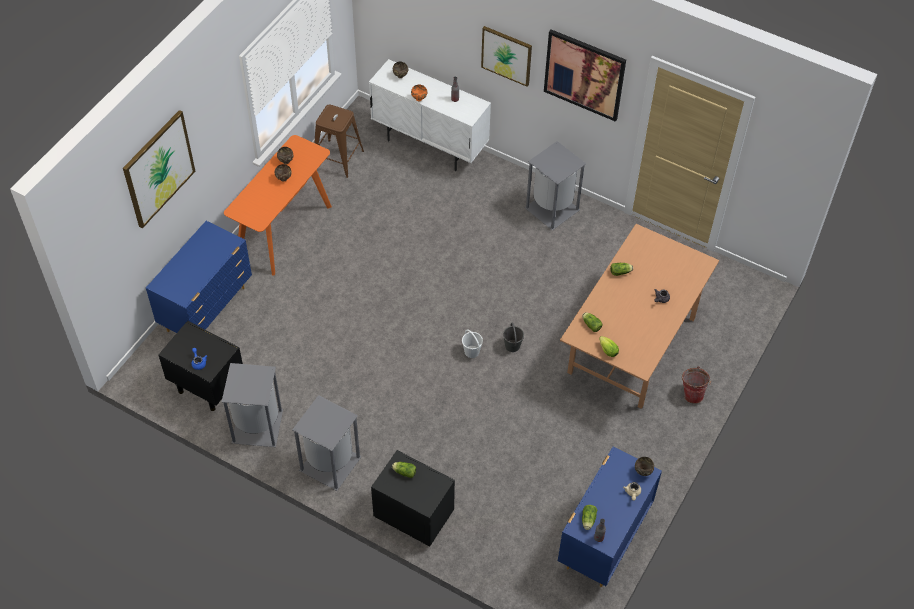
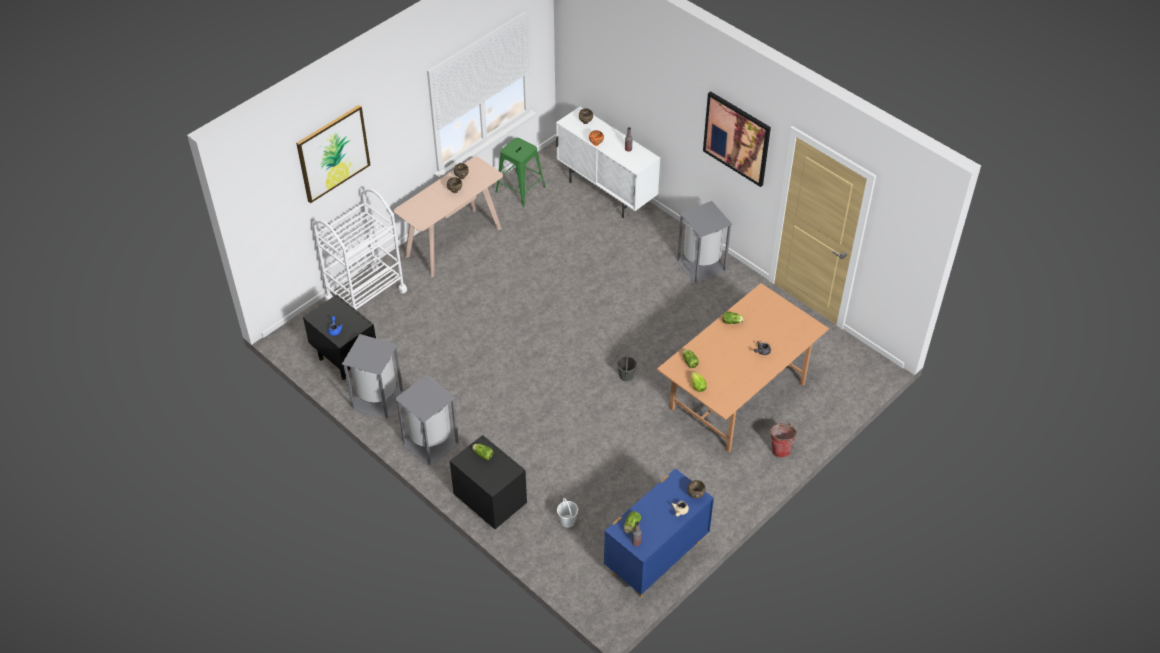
camera: 15 degrees right, 5 degrees down
blue dresser [146,221,252,333] -> white cart [313,189,407,309]
orange console table [224,135,332,275] -> beige console table [394,157,503,278]
brown stool [314,105,364,178] -> green stool [495,138,546,207]
white bucket [462,330,483,358] -> white bucket moved to [557,498,578,528]
picture [481,26,532,87] -> none

